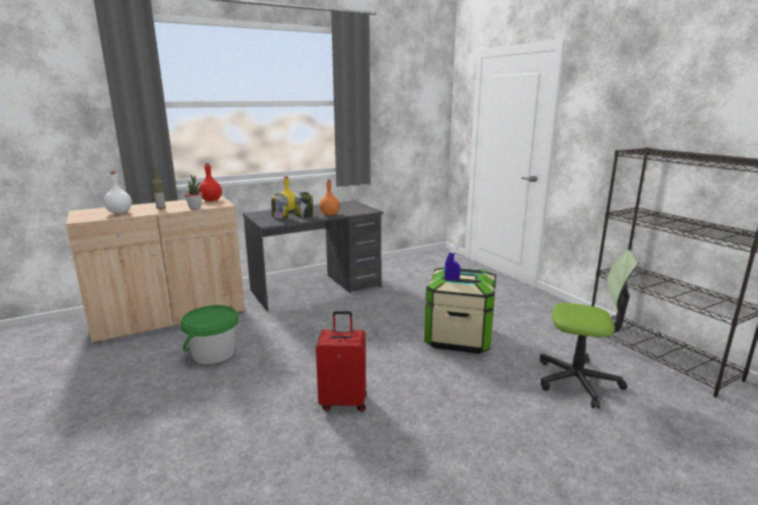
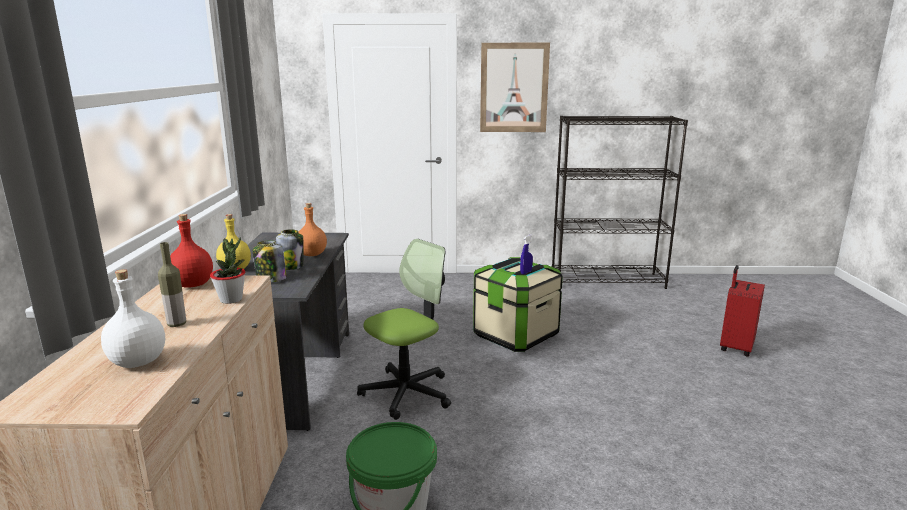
camera: 60 degrees left, 0 degrees up
red suitcase [316,311,367,411] -> red suitcase moved to [720,265,765,357]
office chair [540,250,639,408] -> office chair moved to [357,239,451,420]
none -> picture [480,43,550,132]

